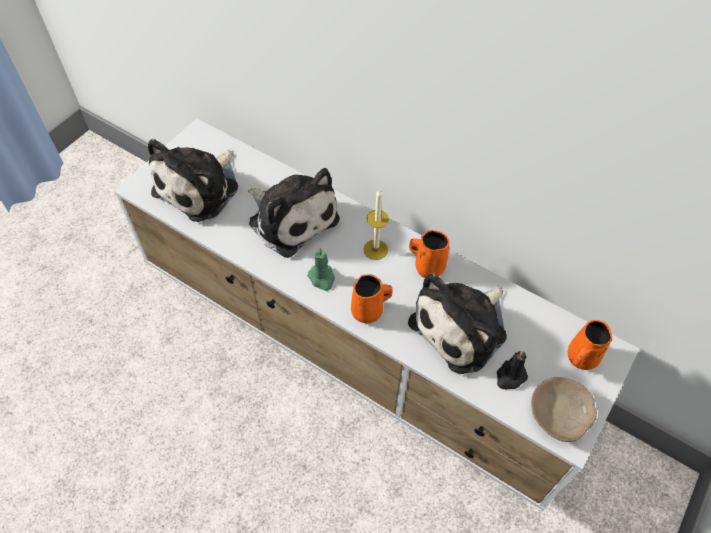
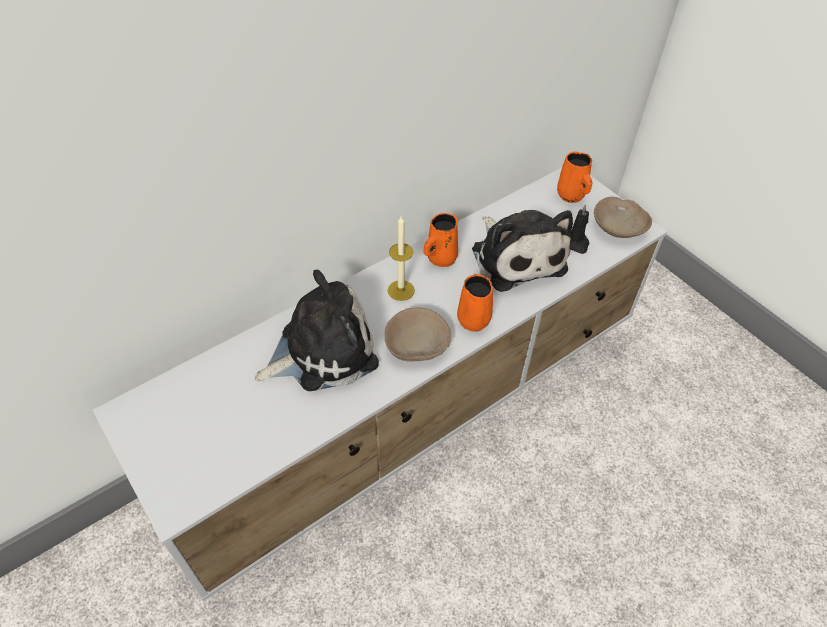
camera: 70 degrees left, 5 degrees down
plush toy [148,139,238,222] -> none
green candle [307,248,335,291] -> beige bowl [384,308,451,362]

